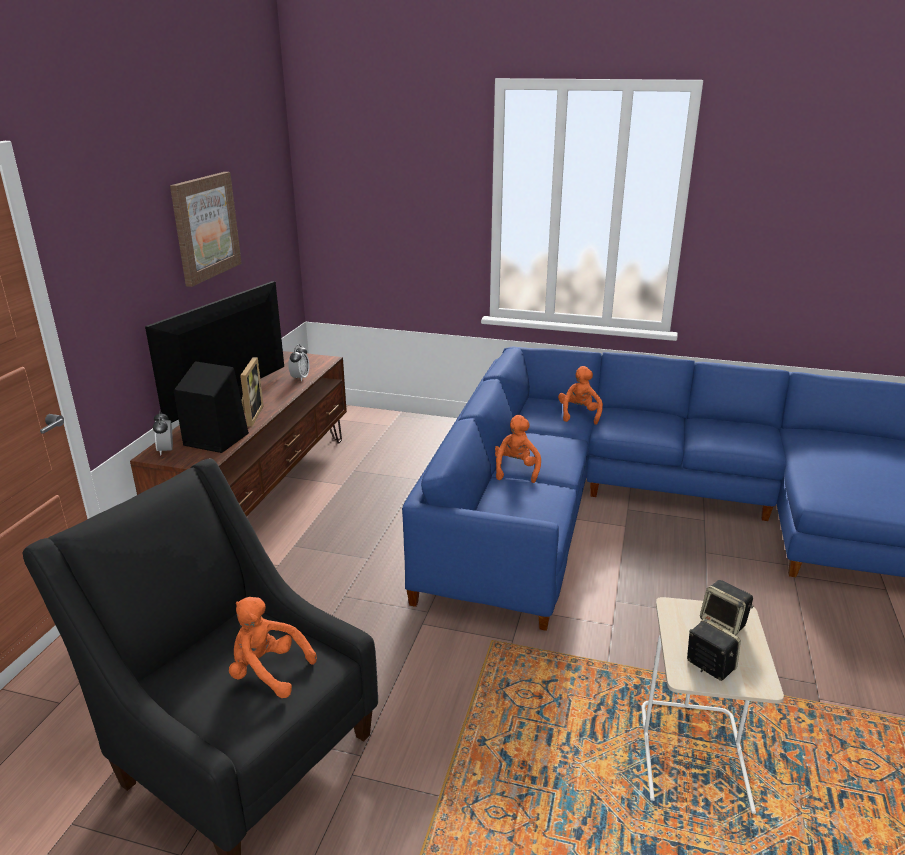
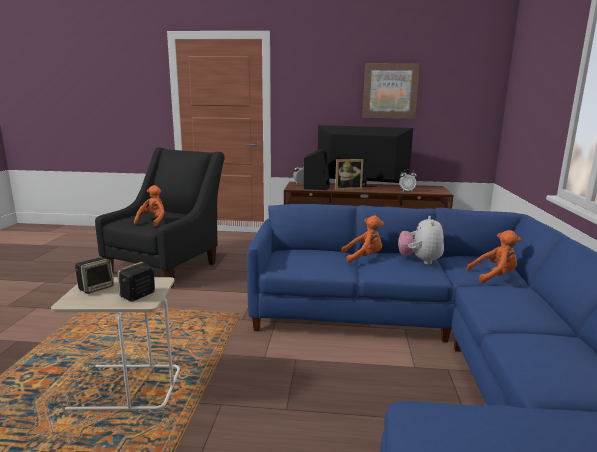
camera: 80 degrees right, 10 degrees down
none -> plush toy [398,216,444,264]

